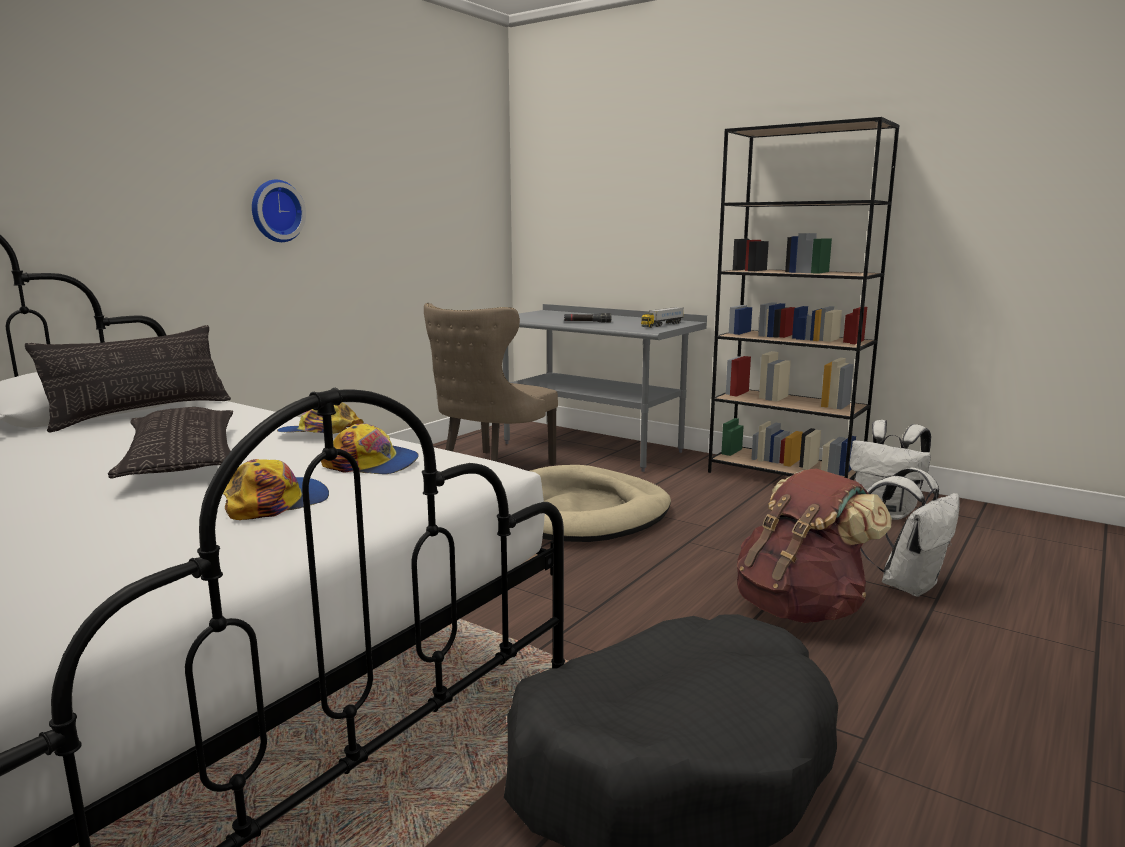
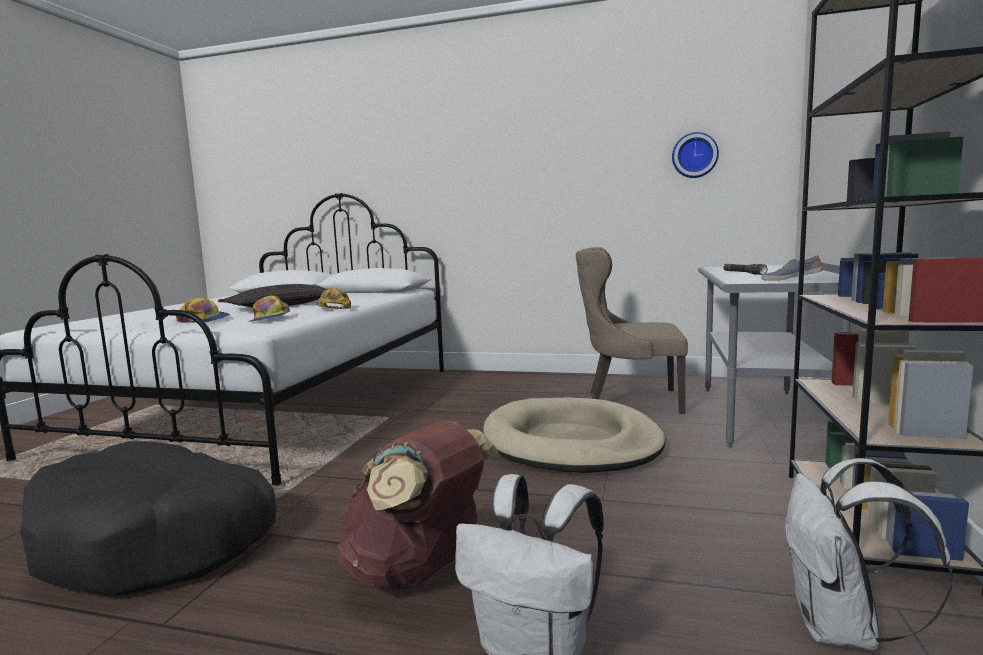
camera: 70 degrees right, 5 degrees down
pillow [25,325,231,433] -> none
wall clock [252,179,306,242] -> wall clock moved to [672,132,719,178]
toy truck [641,307,684,328] -> shoe [761,255,823,281]

